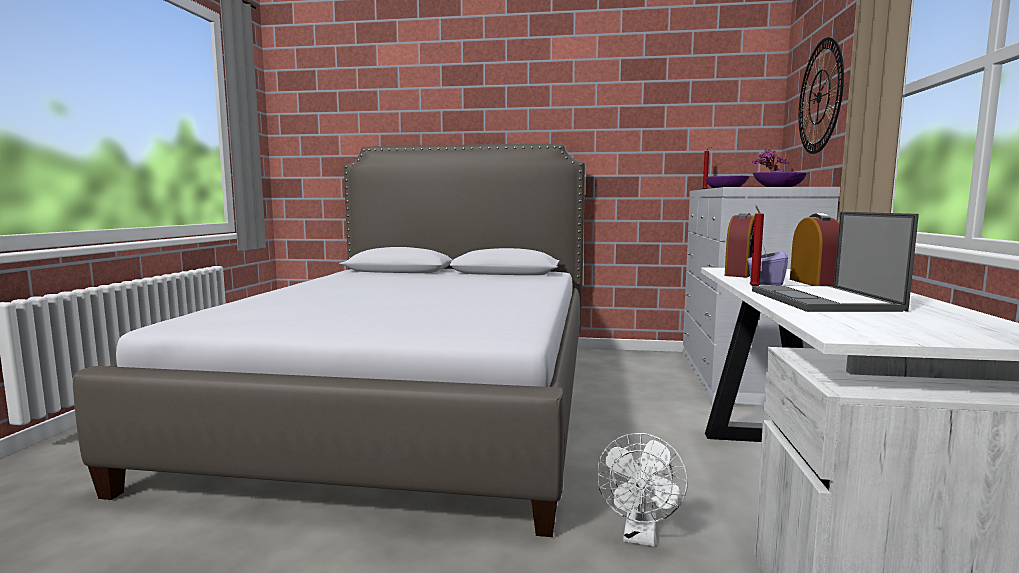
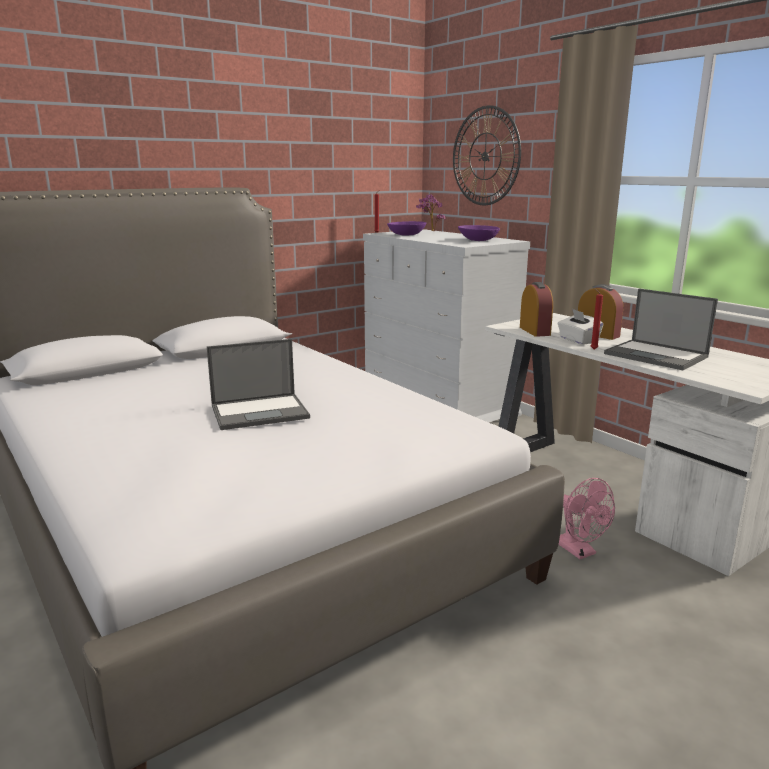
camera: 45 degrees left, 10 degrees up
white fan [597,433,688,546] -> pink fan [558,478,615,559]
purple tissue box [747,242,788,286] -> white tissue box [557,309,603,345]
none -> laptop [207,339,310,430]

